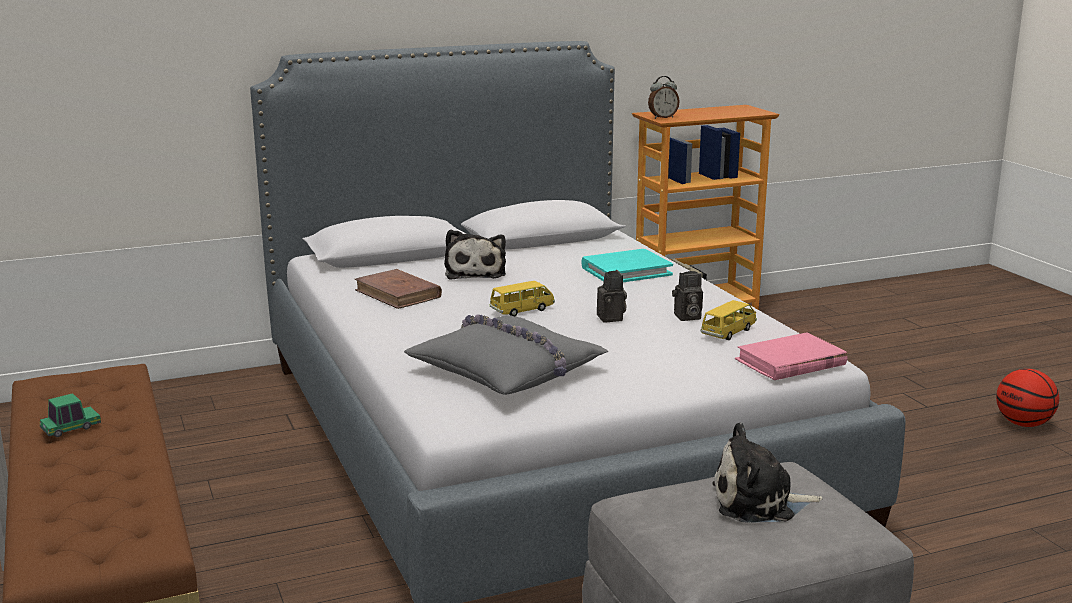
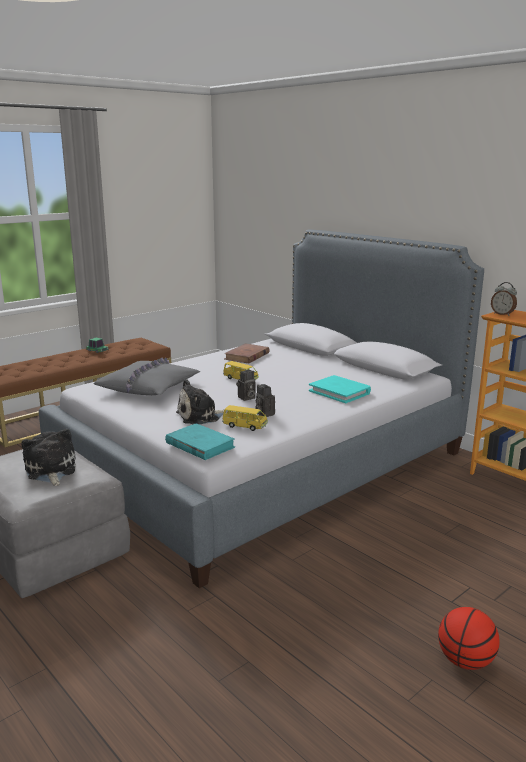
camera: 70 degrees right, 0 degrees up
plush toy [444,229,506,280] -> plush toy moved to [176,379,228,424]
pink book [735,332,847,380] -> turquoise book [165,423,235,460]

